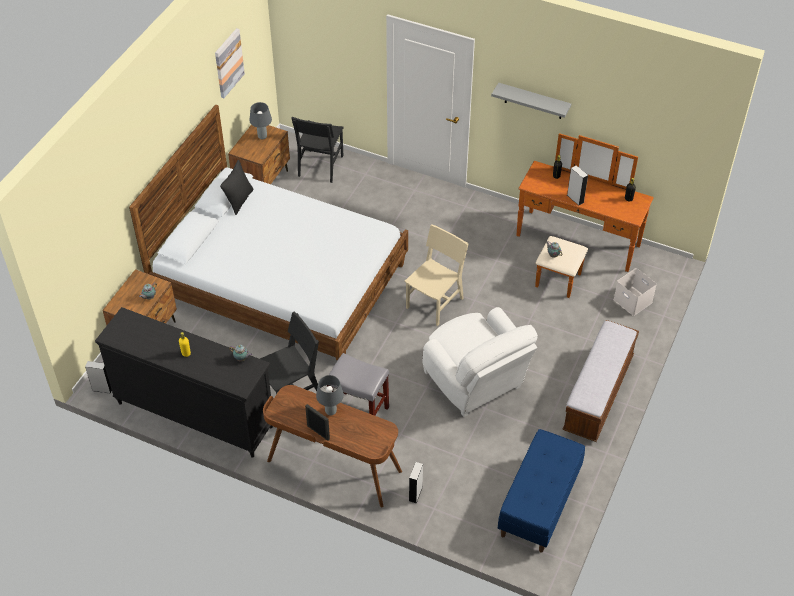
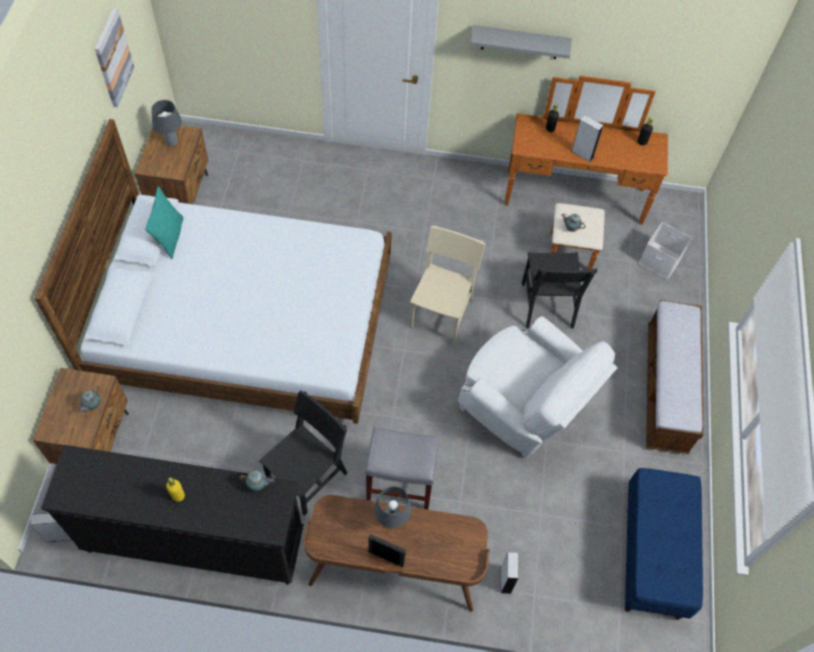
camera: 20 degrees left, 10 degrees up
black pillow [220,160,254,215] -> turquoise pillow [145,186,184,259]
black chair [291,117,344,183] -> black chair moved to [522,252,597,329]

